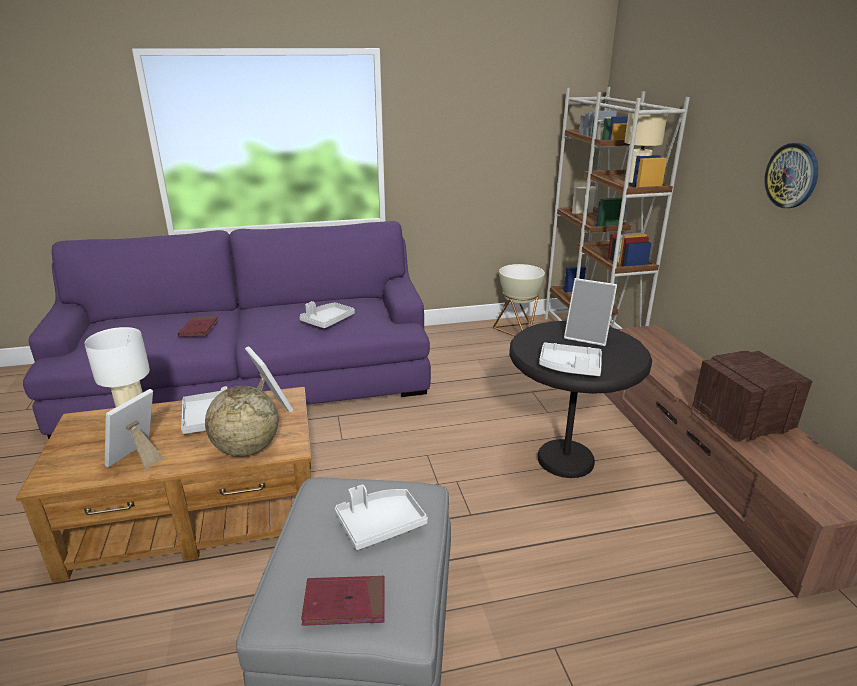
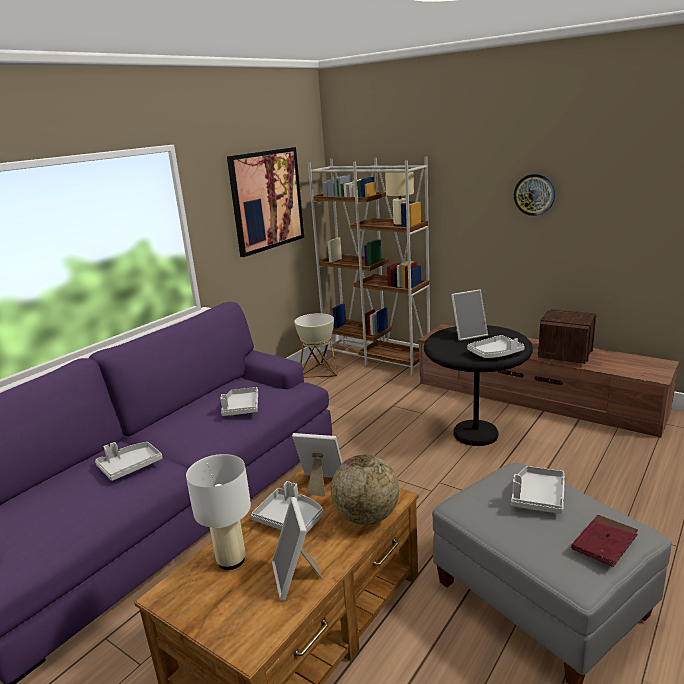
camera: 40 degrees left, 5 degrees down
red book [178,316,219,337] -> grey tray [95,442,163,481]
none -> picture [227,147,304,257]

